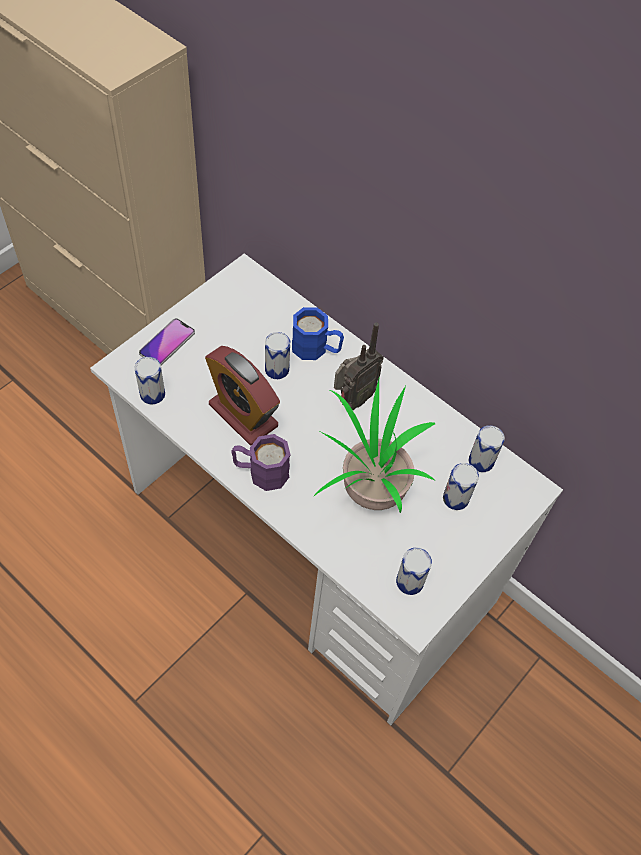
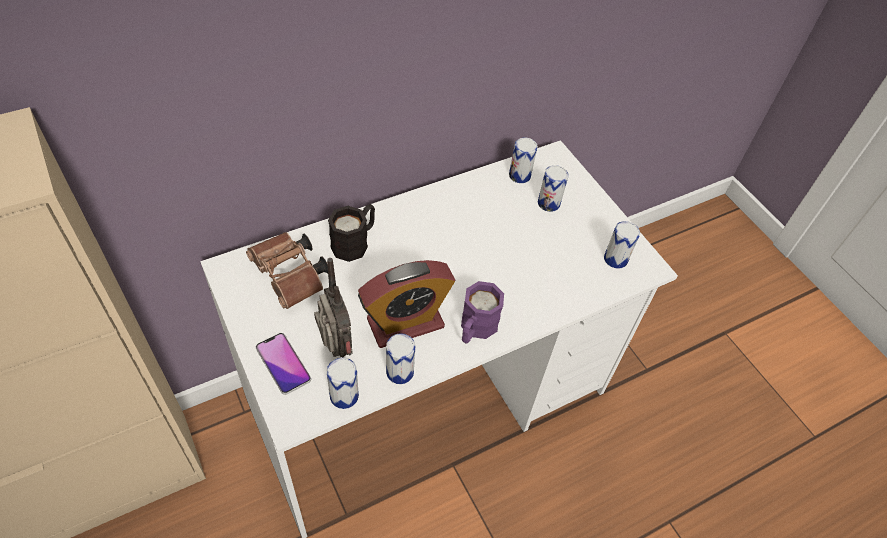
camera: 70 degrees left, 5 degrees down
can [265,332,290,379] -> can moved to [386,333,416,384]
blue mug [292,307,344,360] -> black mug [328,204,375,262]
potted plant [313,379,435,513] -> none
radio [334,322,383,410] -> radio moved to [314,258,353,357]
none -> brown binoculars [246,232,328,309]

